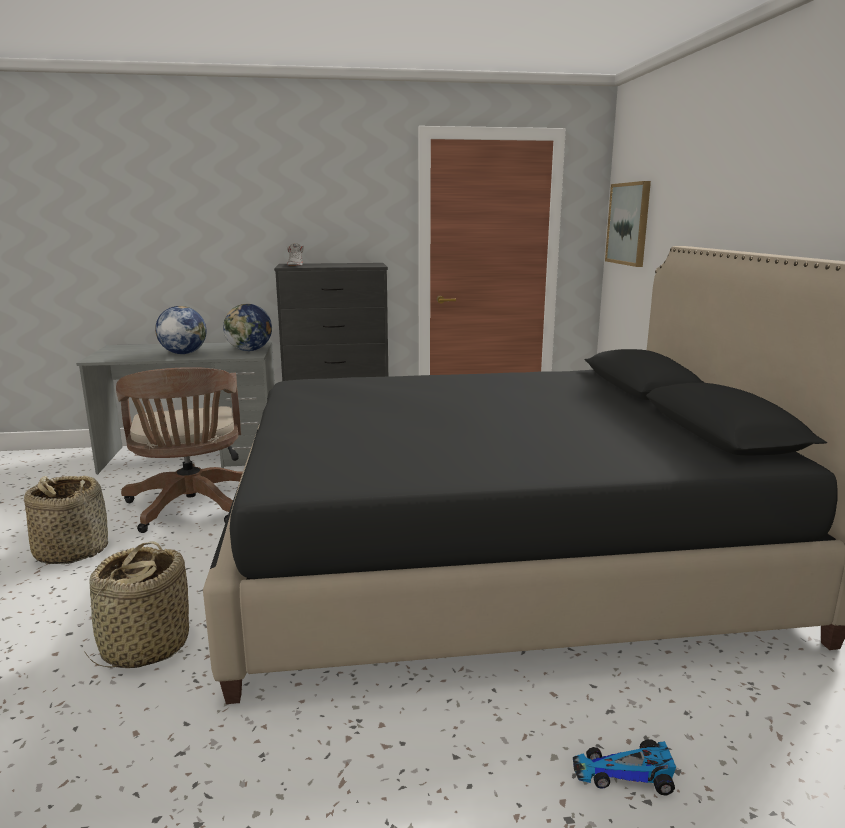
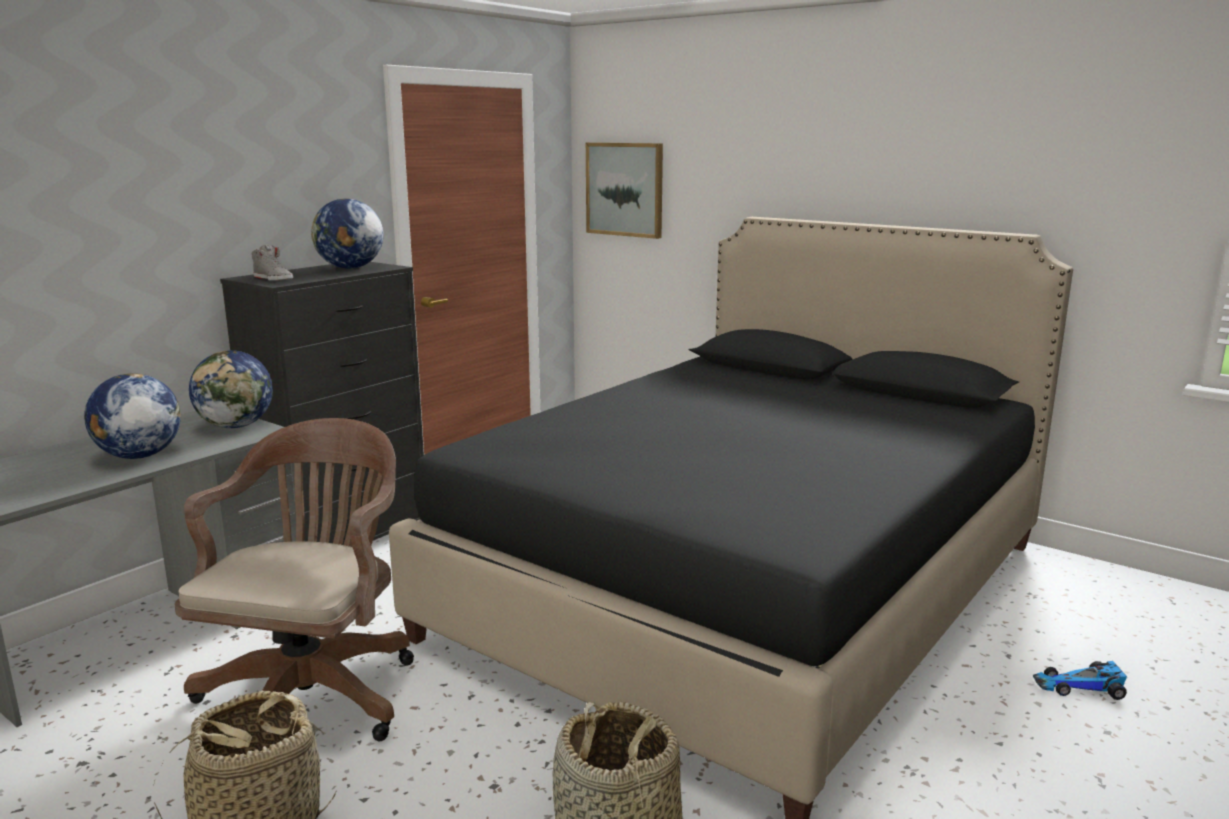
camera: 45 degrees left, 0 degrees up
brown office chair [116,367,243,533] -> brown office chair turned 105 degrees counterclockwise [175,418,414,741]
toy car [573,739,676,795] -> toy car turned 45 degrees clockwise [1033,661,1127,700]
none -> globe [311,198,384,269]

